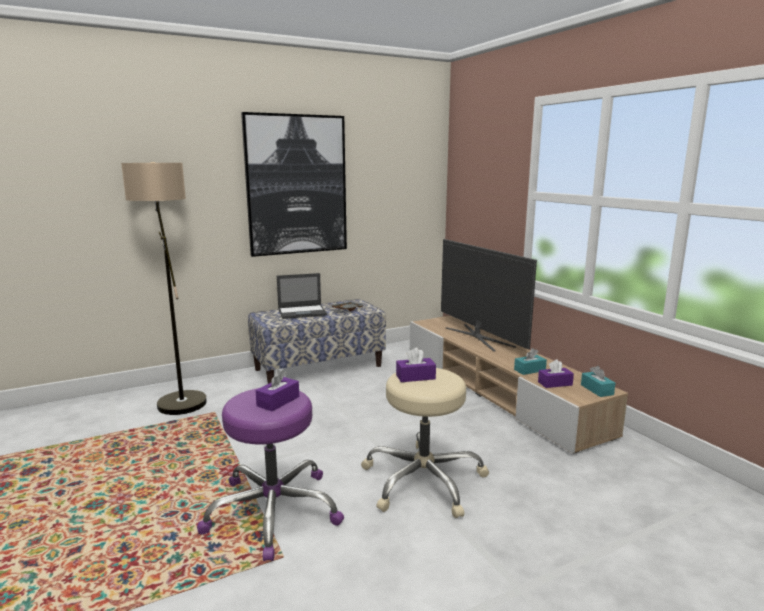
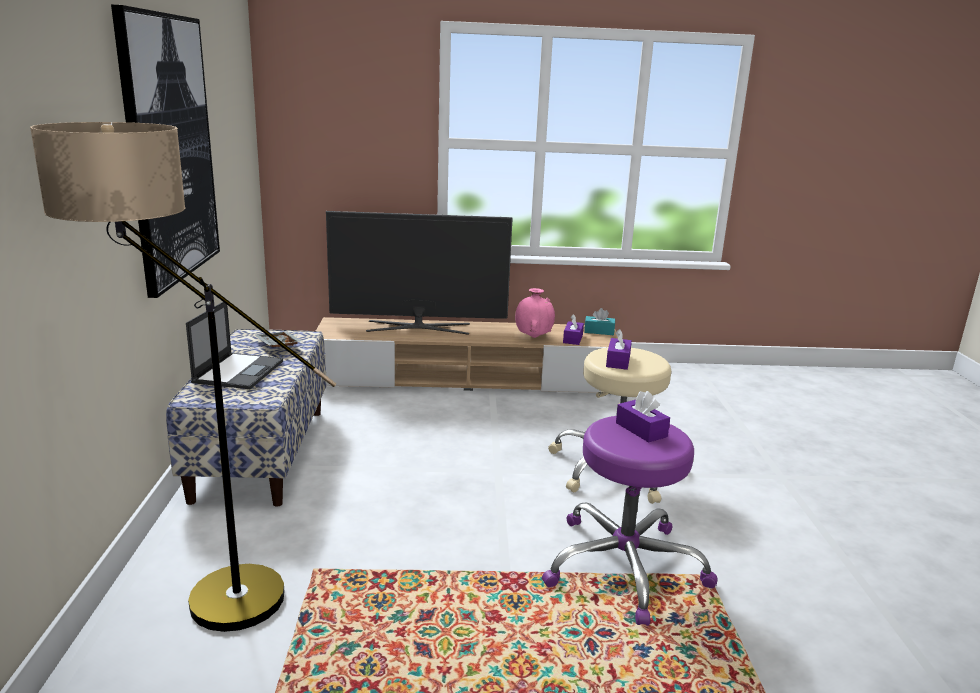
camera: 65 degrees left, 5 degrees up
turquoise tissue box [514,348,547,375] -> pink vase [515,288,555,338]

